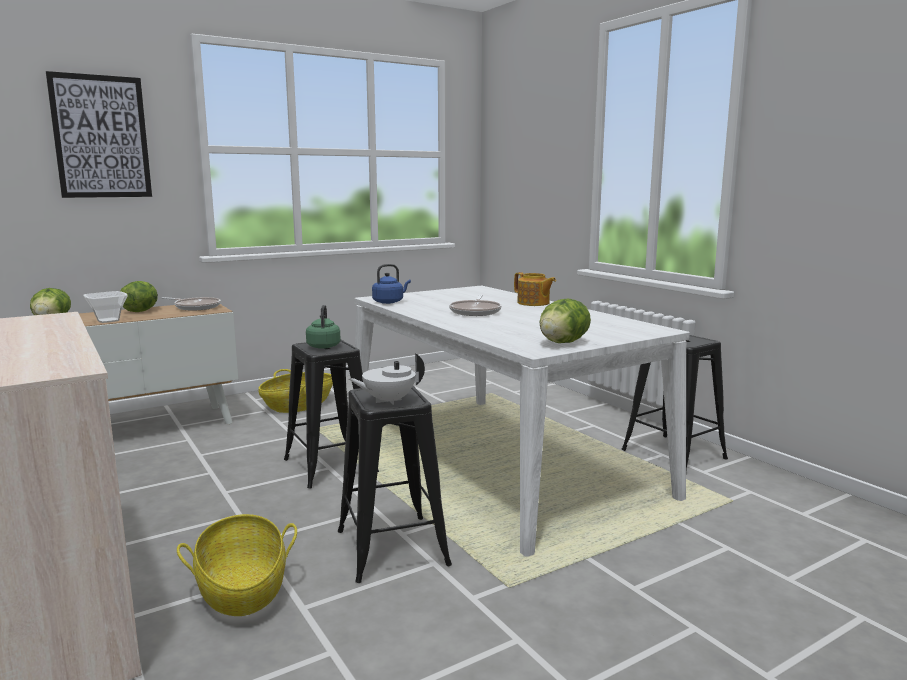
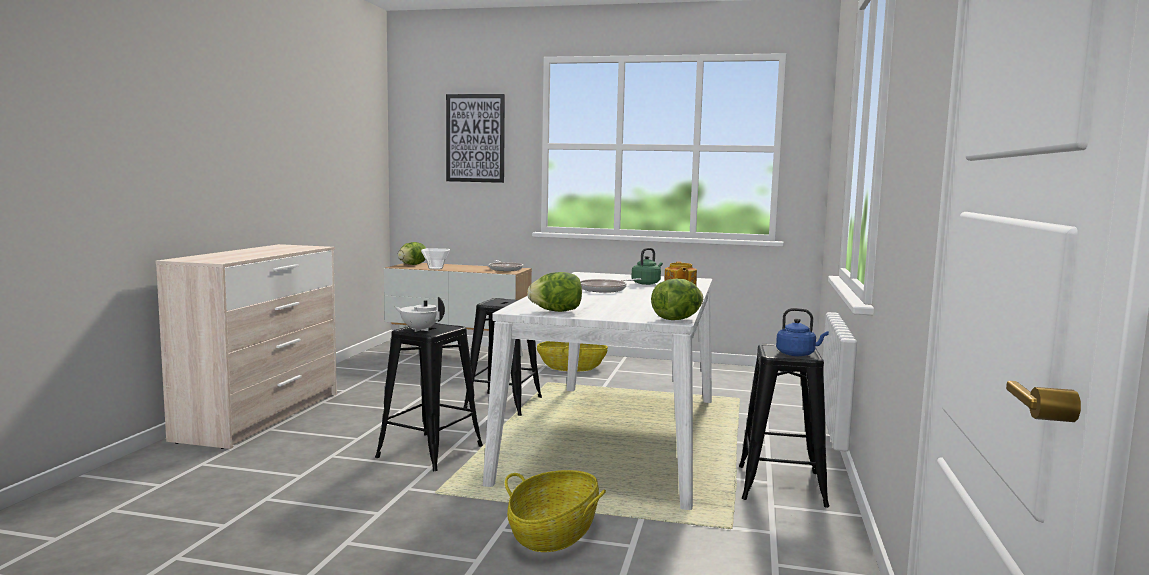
camera: 45 degrees right, 5 degrees down
lettuce [120,281,158,312] -> lettuce moved to [651,278,703,320]
basket [177,514,297,616] -> basket moved to [505,470,606,552]
green kettle [306,305,341,349] -> green kettle moved to [632,248,663,285]
blue kettle [372,264,411,304] -> blue kettle moved to [776,308,829,356]

